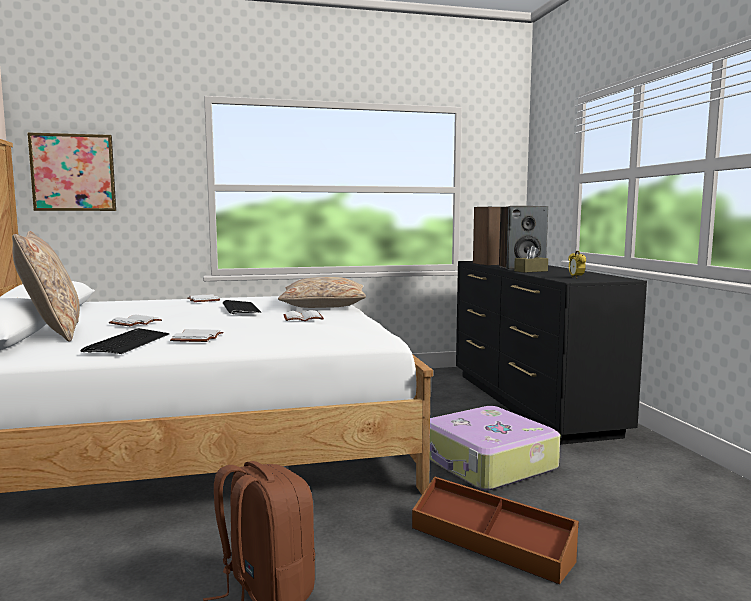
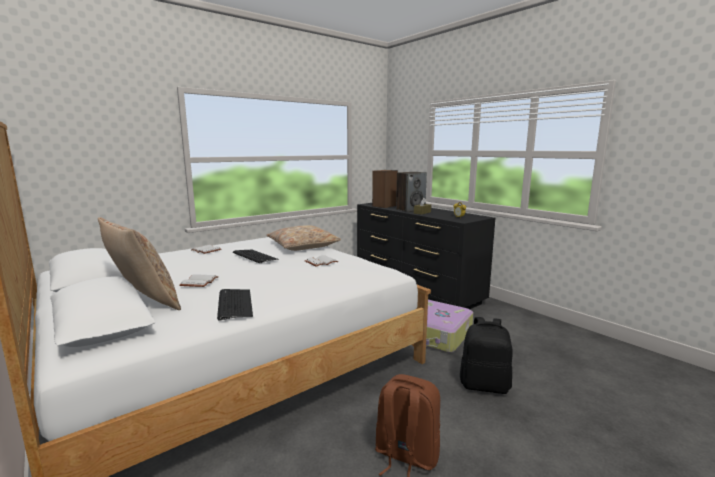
camera: 25 degrees left, 5 degrees up
picture [27,132,116,211] -> none
white book [170,329,224,342] -> none
brown storage box [412,476,579,584] -> black backpack [460,317,513,394]

